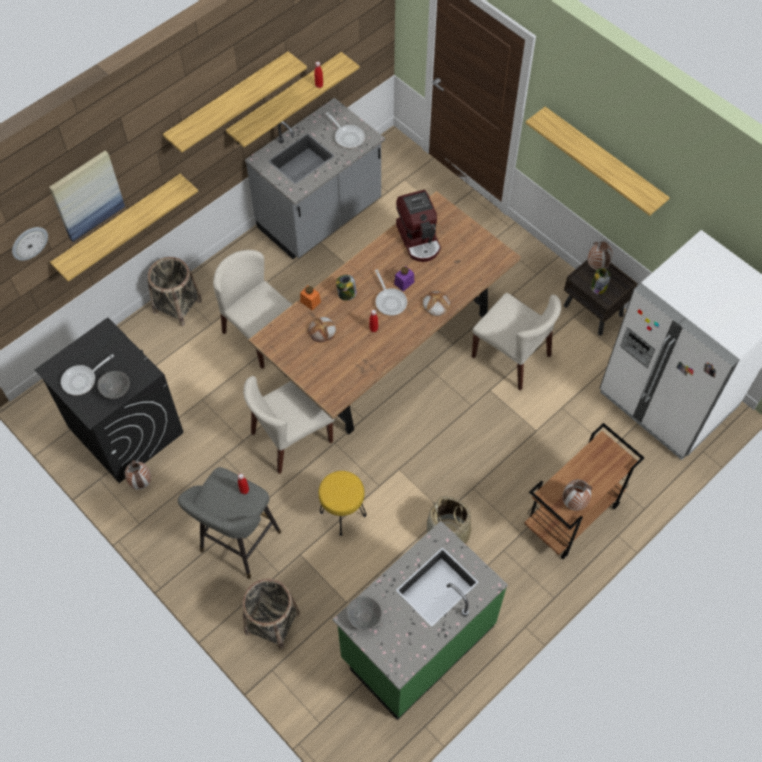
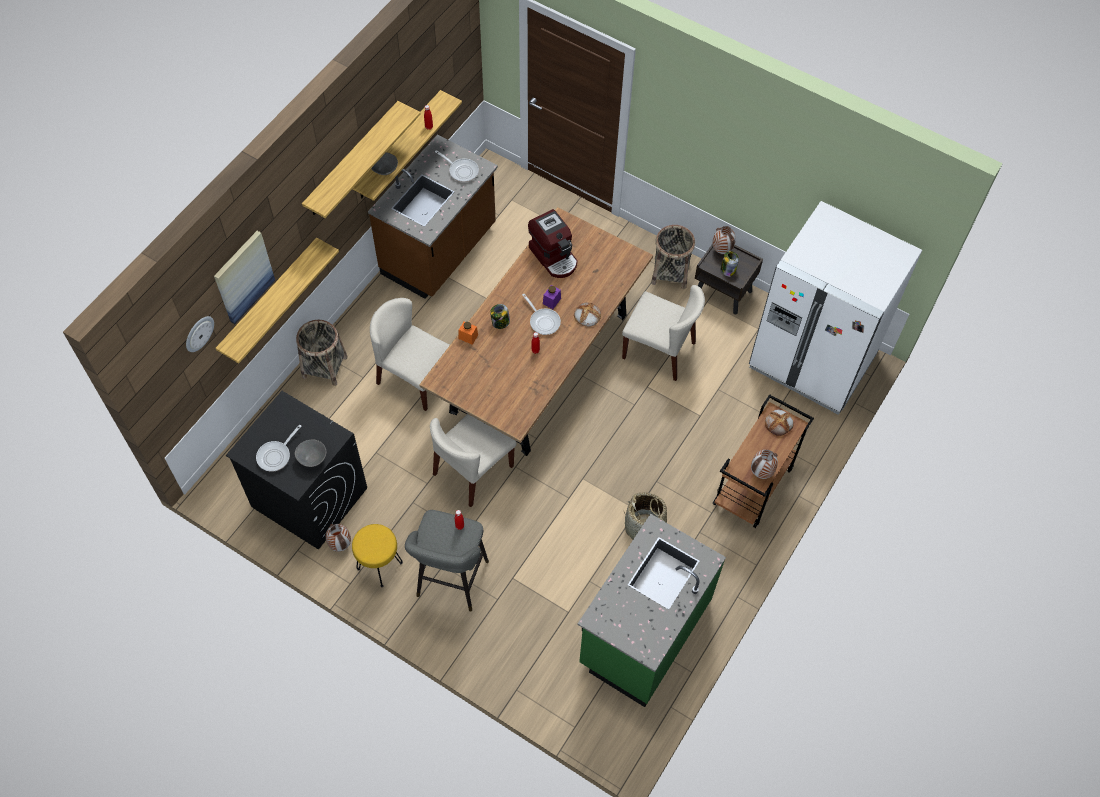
camera: 15 degrees left, 0 degrees up
basket [242,579,300,650] -> basket moved to [651,225,695,289]
grey counter [245,98,385,259] -> brown counter [368,134,498,299]
bread [308,317,337,342] -> bread moved to [765,410,794,436]
yellow stool [318,471,366,536] -> yellow stool moved to [352,524,403,587]
grey bowl [347,596,382,631] -> grey bowl moved to [371,152,398,175]
shelf [526,107,670,216] -> none

